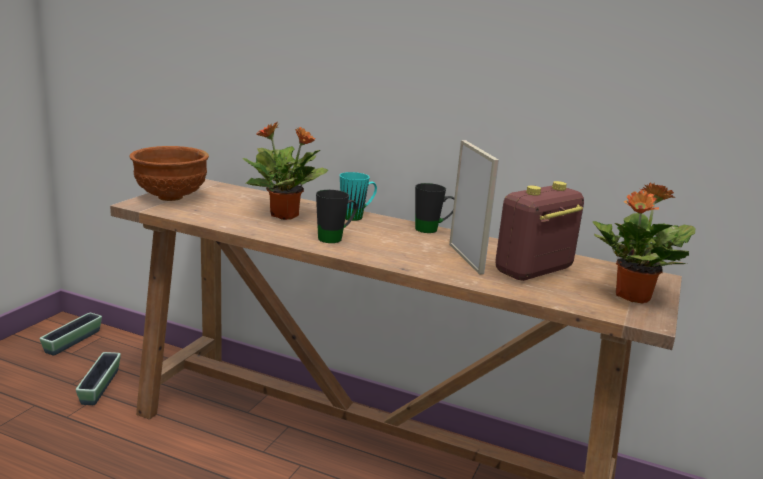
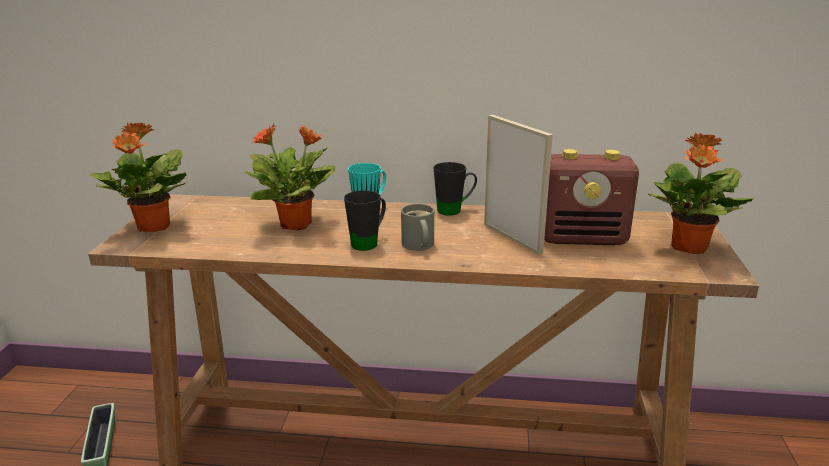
camera: 15 degrees left, 5 degrees up
planter [40,313,102,356] -> none
brown bowl [129,146,209,201] -> potted plant [90,123,187,232]
radio [495,181,584,281] -> radio turned 120 degrees counterclockwise [544,149,639,245]
none -> grey mug [401,204,434,251]

